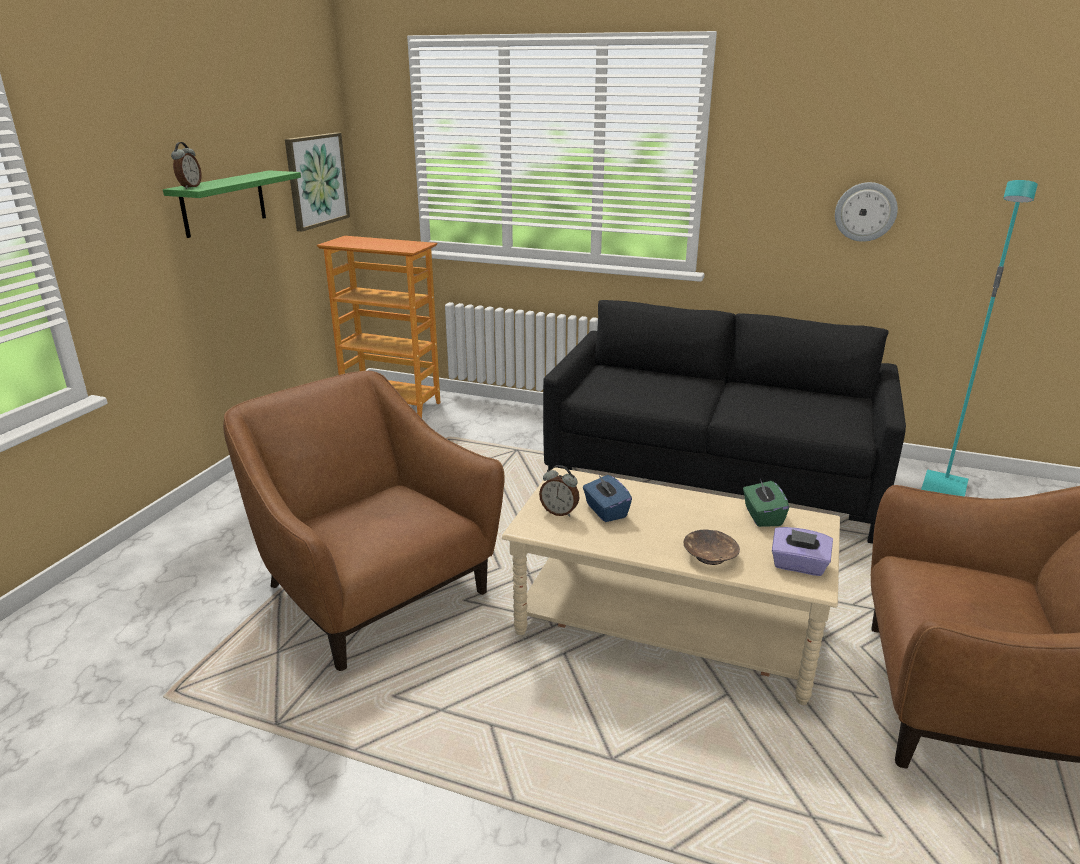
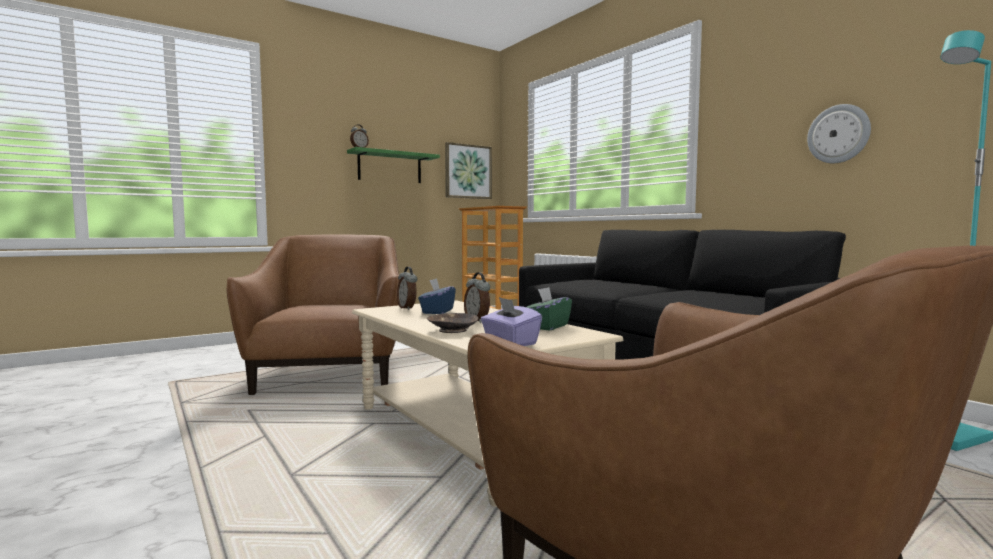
camera: 35 degrees right, 20 degrees down
none -> alarm clock [464,273,490,323]

